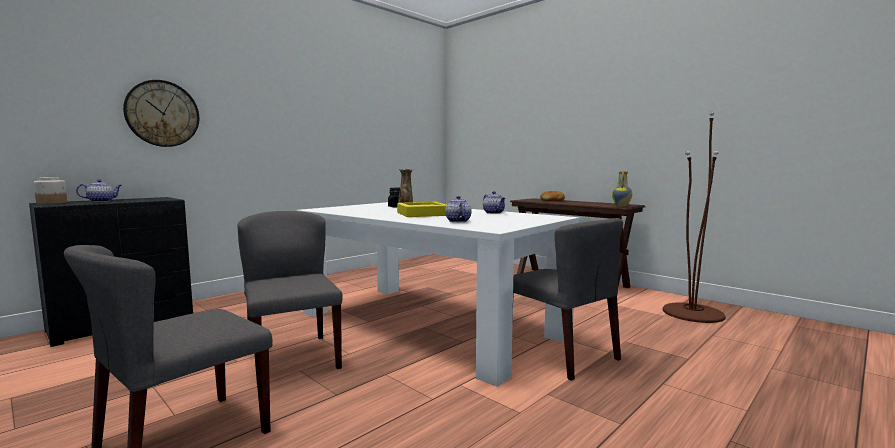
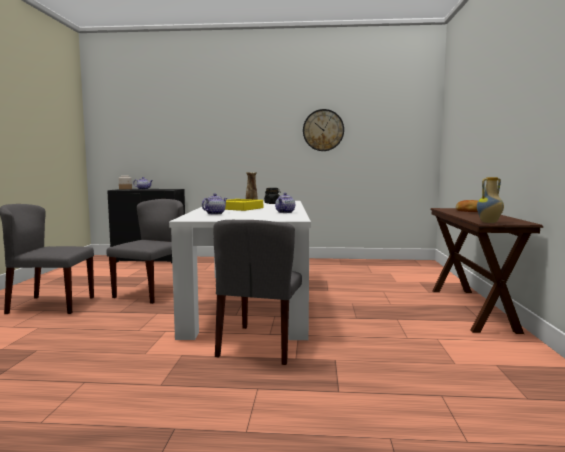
camera: 50 degrees right, 0 degrees up
wall clock [123,80,199,147] -> wall clock moved to [303,109,344,151]
brown floor lamp [663,111,725,323] -> none

